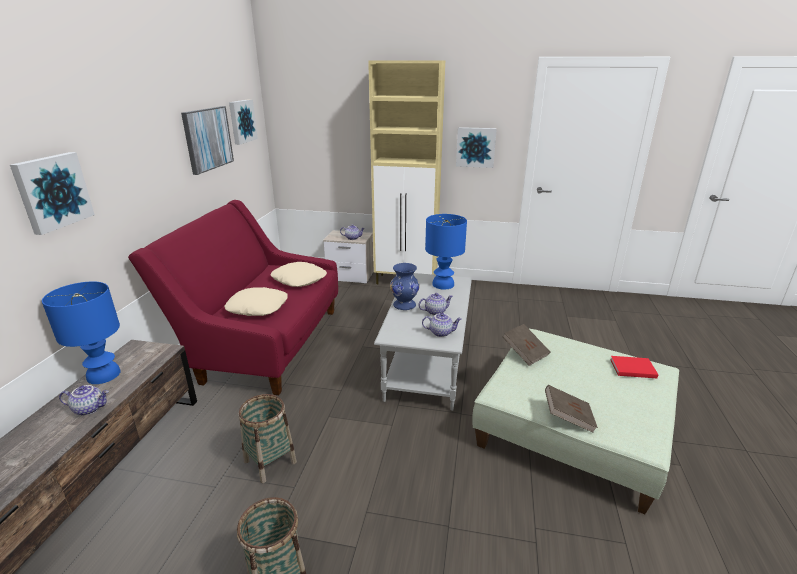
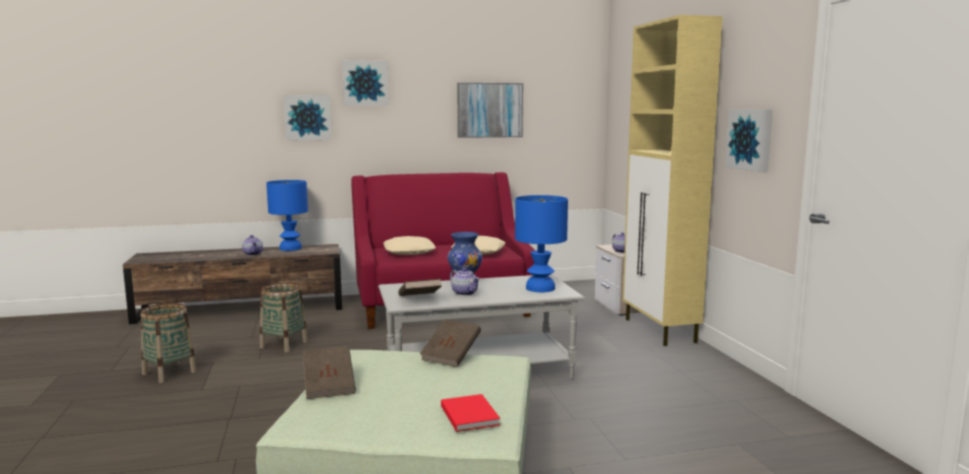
camera: 65 degrees right, 15 degrees down
picture [229,99,258,145] -> picture moved to [342,60,388,106]
teapot [422,313,462,337] -> brown book [398,279,442,296]

